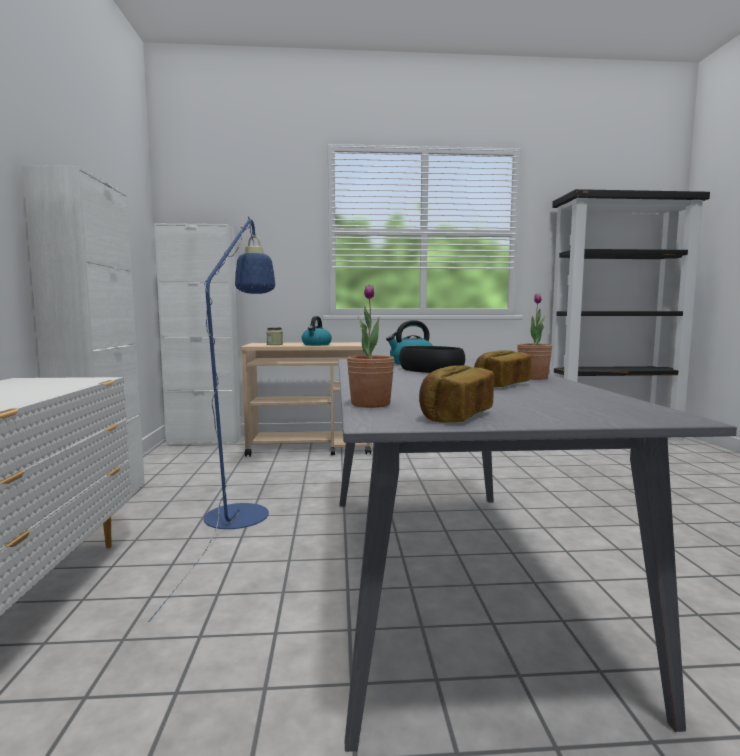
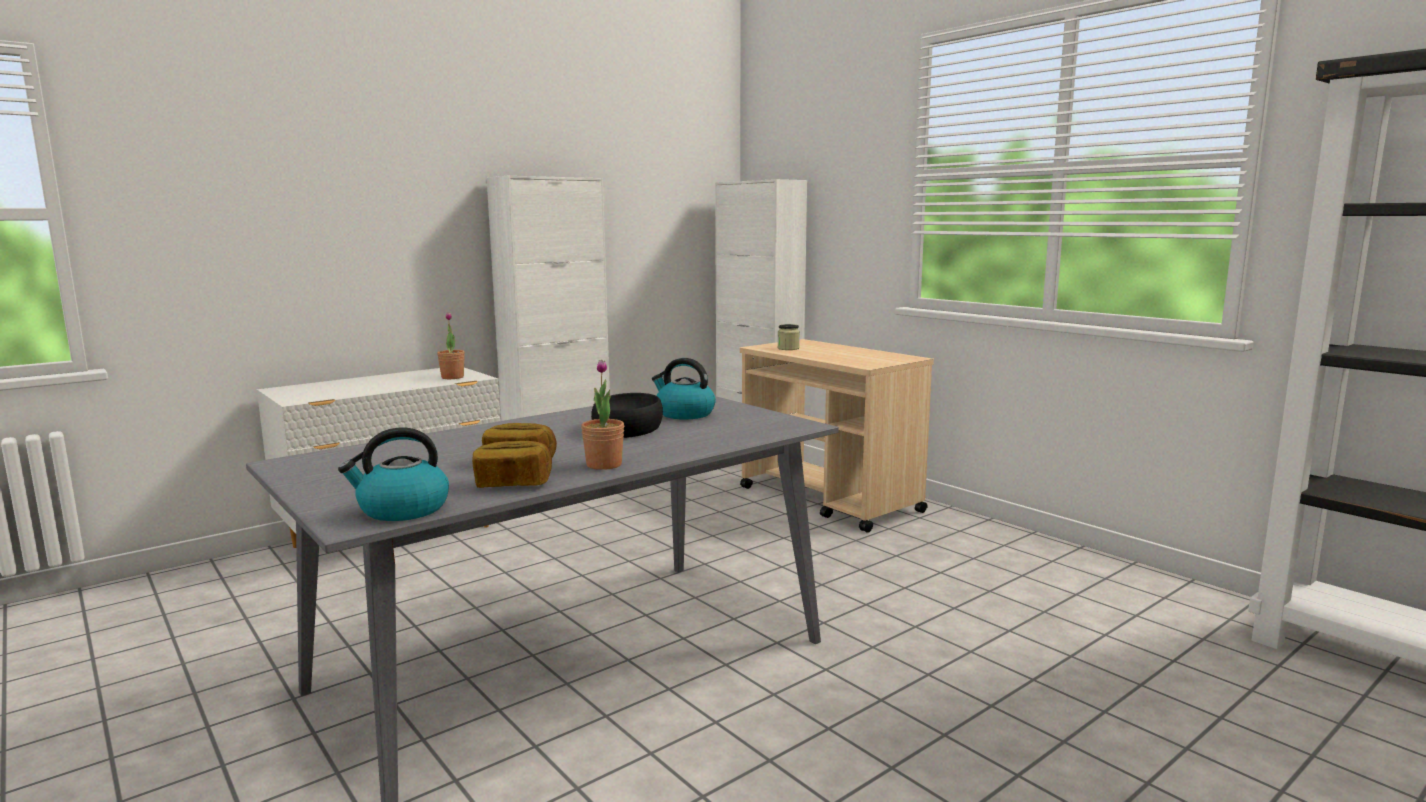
camera: 55 degrees right, 5 degrees up
blue floor lamp [148,216,275,622] -> none
kettle [302,316,332,346] -> kettle moved to [338,427,449,521]
potted plant [347,284,394,408] -> potted plant moved to [437,312,465,379]
bread [419,365,494,423] -> bread moved to [472,441,552,488]

